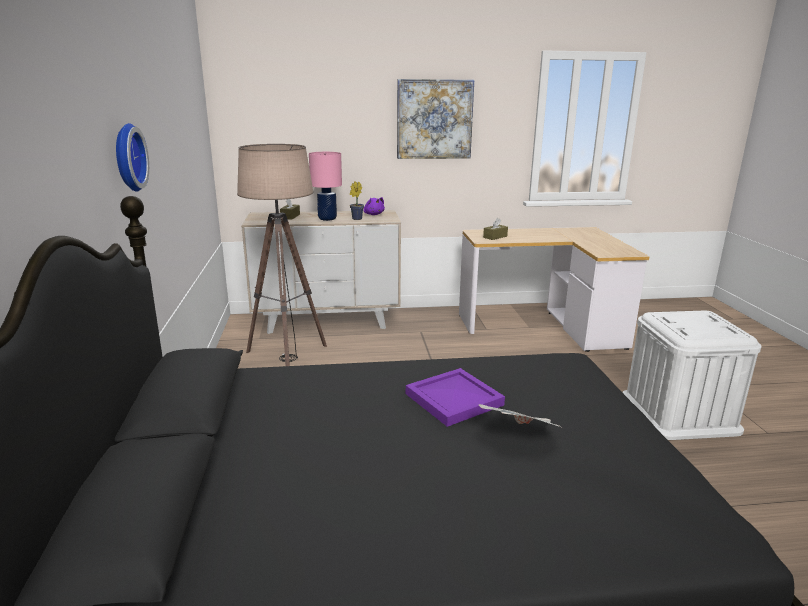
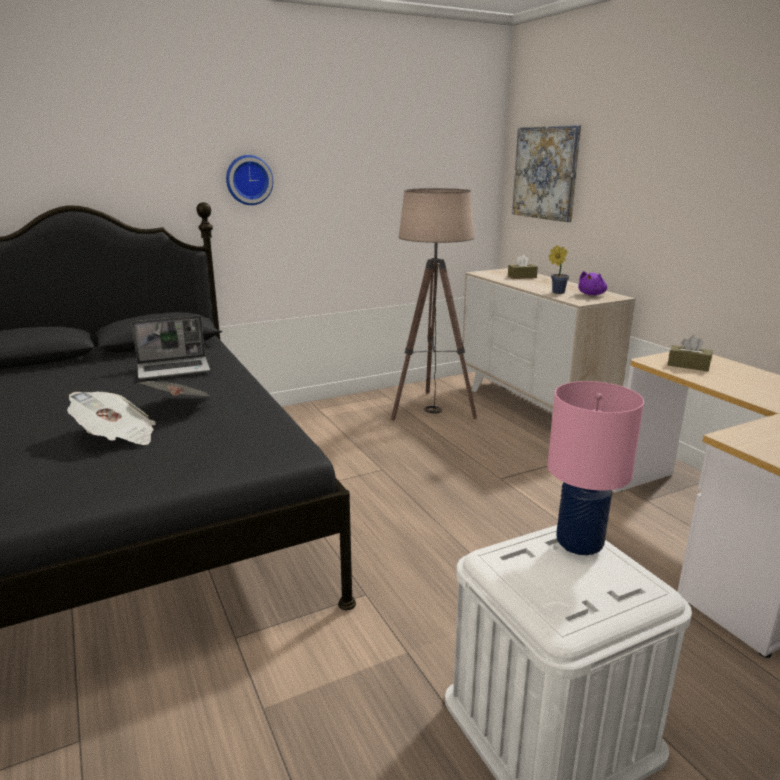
camera: 70 degrees right, 0 degrees up
pink table lamp [309,152,342,221] -> pink table lamp moved to [547,381,644,555]
picture [397,79,474,159] -> picture moved to [512,125,581,222]
purple tray [406,368,505,427] -> newspaper [139,381,209,396]
none -> laptop [131,315,210,379]

